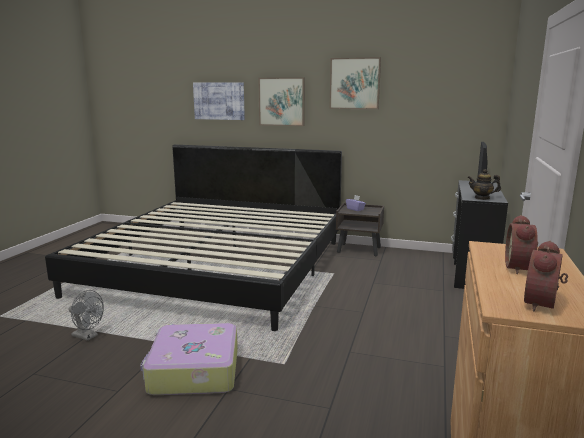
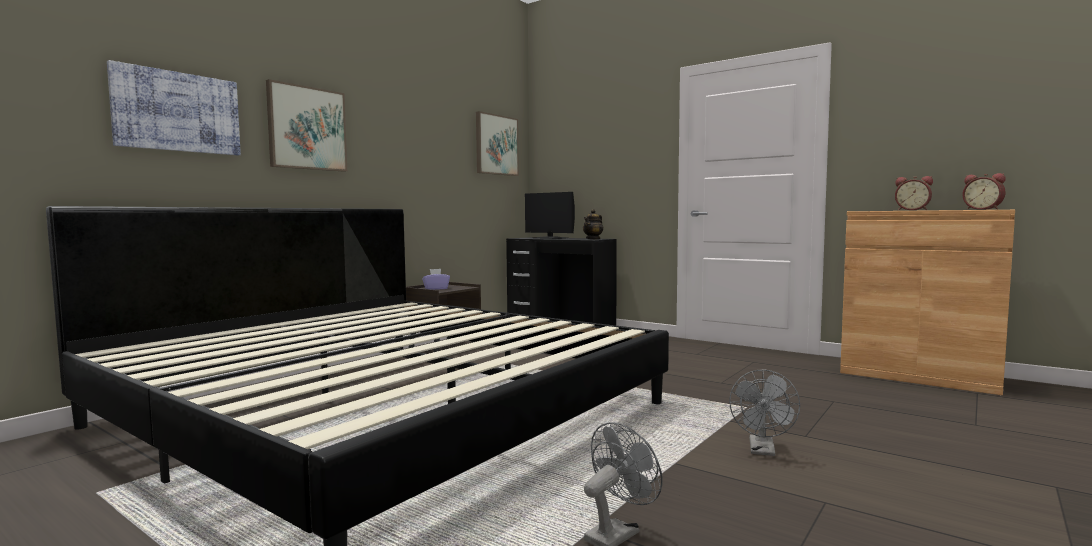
camera: 70 degrees left, 10 degrees down
suitcase [140,323,238,395] -> grey fan [729,369,800,456]
picture [330,57,381,109] -> picture moved to [476,111,519,176]

